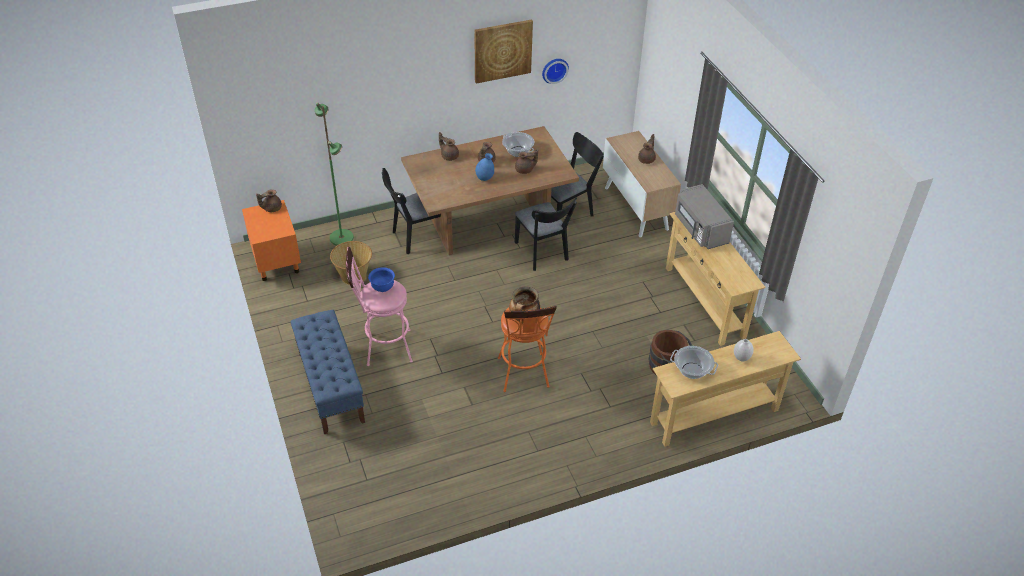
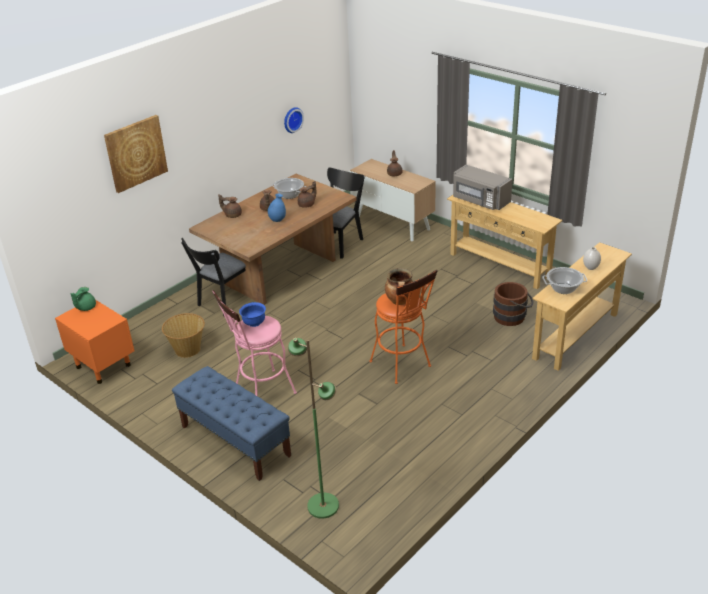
camera: 25 degrees left, 10 degrees down
brown teapot [256,189,282,212] -> green teapot [71,287,96,311]
green floor lamp [315,102,354,246] -> green floor lamp moved to [288,338,339,519]
picture [474,20,533,84] -> picture moved to [104,115,168,193]
black chair [515,197,577,271] -> none

